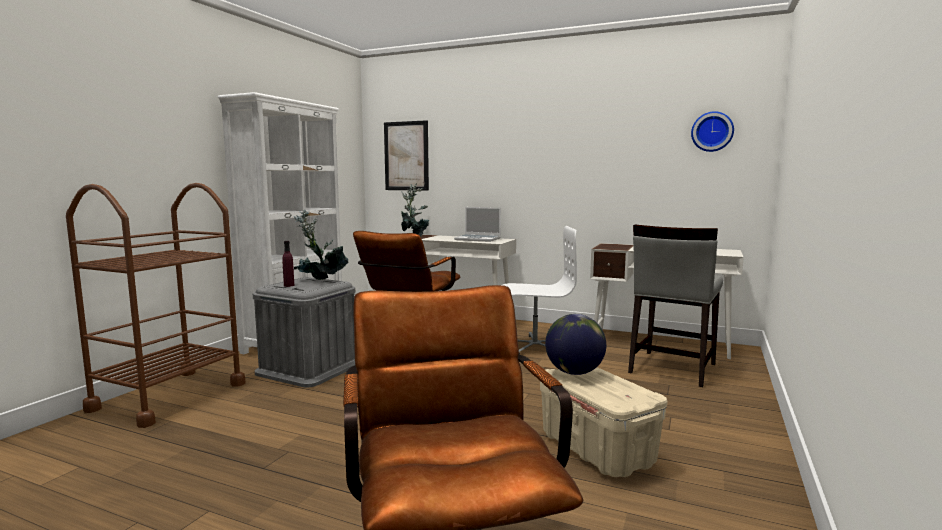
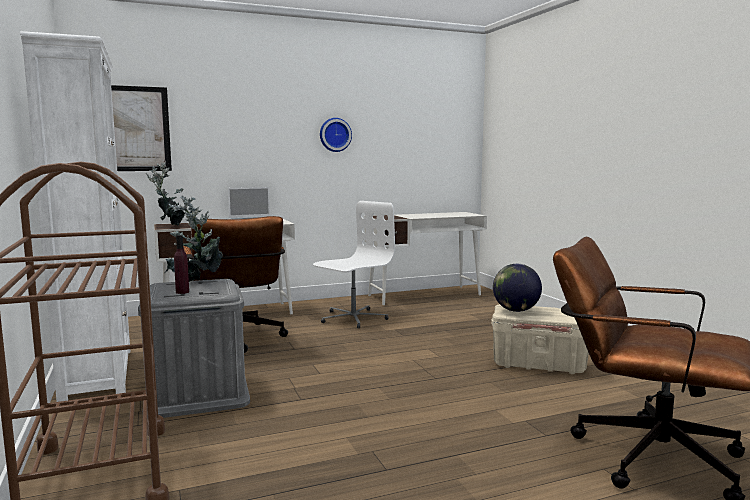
camera: 45 degrees left, 0 degrees up
grey chair [628,224,723,387] -> none
wall clock [691,111,734,152] -> wall clock moved to [320,118,352,152]

